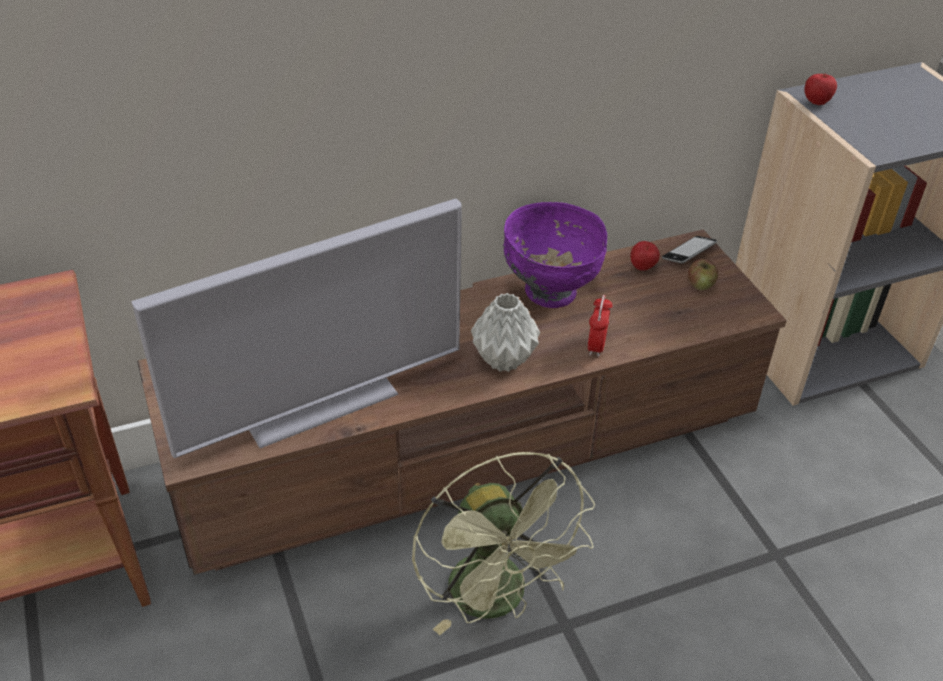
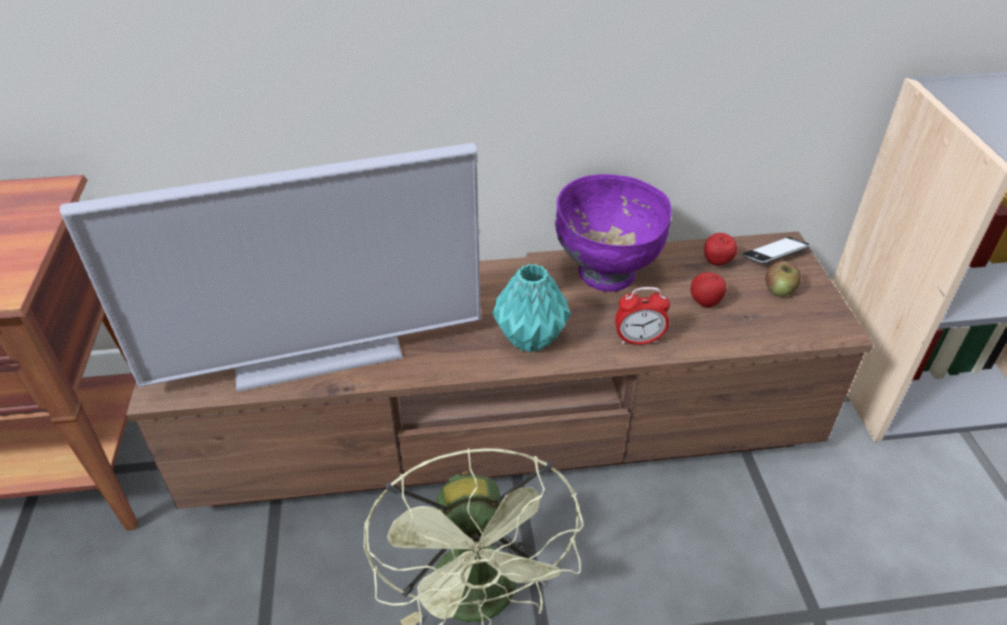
camera: 15 degrees right, 0 degrees up
grey vase [471,293,540,372] -> turquoise vase [492,264,571,353]
alarm clock [588,295,613,357] -> alarm clock turned 120 degrees counterclockwise [615,287,670,345]
apple [804,73,837,105] -> apple moved to [691,272,727,307]

